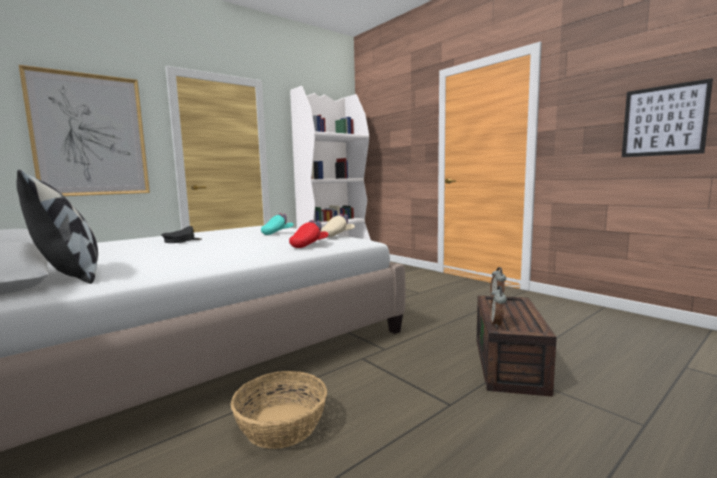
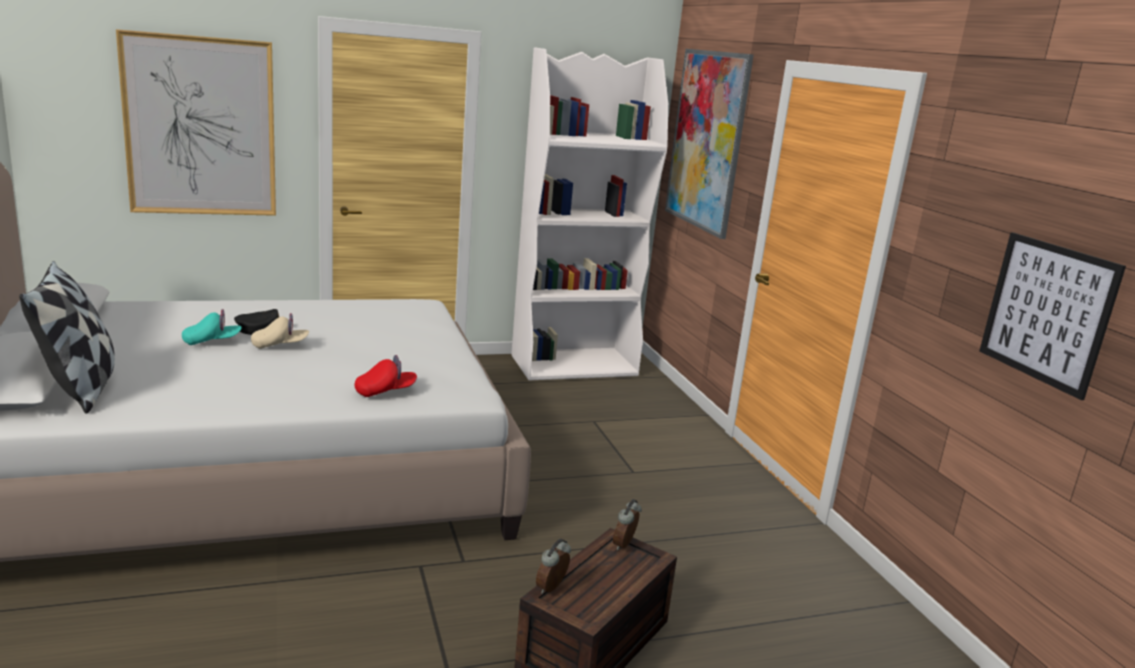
camera: 20 degrees right, 10 degrees up
basket [231,371,327,449] -> none
turquoise cap [261,213,294,235] -> turquoise cap moved to [182,309,242,345]
beige cap [321,214,355,237] -> beige cap moved to [251,313,309,349]
none -> picture [665,49,754,239]

